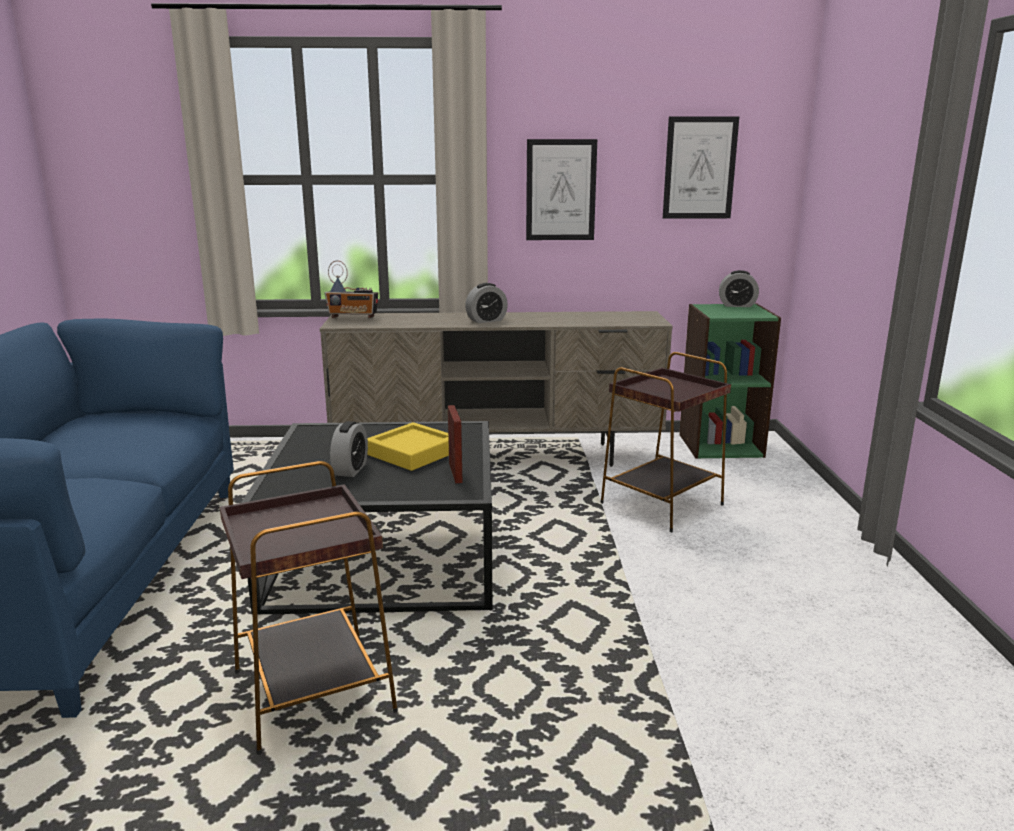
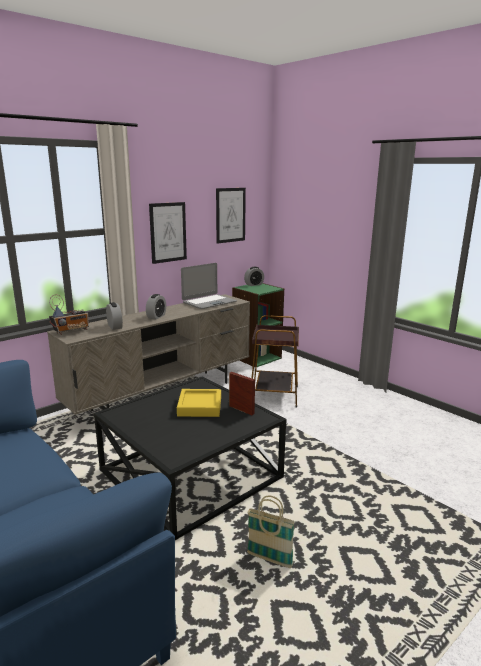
camera: 40 degrees left, 0 degrees up
brown side table [220,461,398,755] -> basket [247,496,295,568]
alarm clock [330,421,368,477] -> alarm clock moved to [106,302,123,330]
none -> laptop [181,263,237,309]

